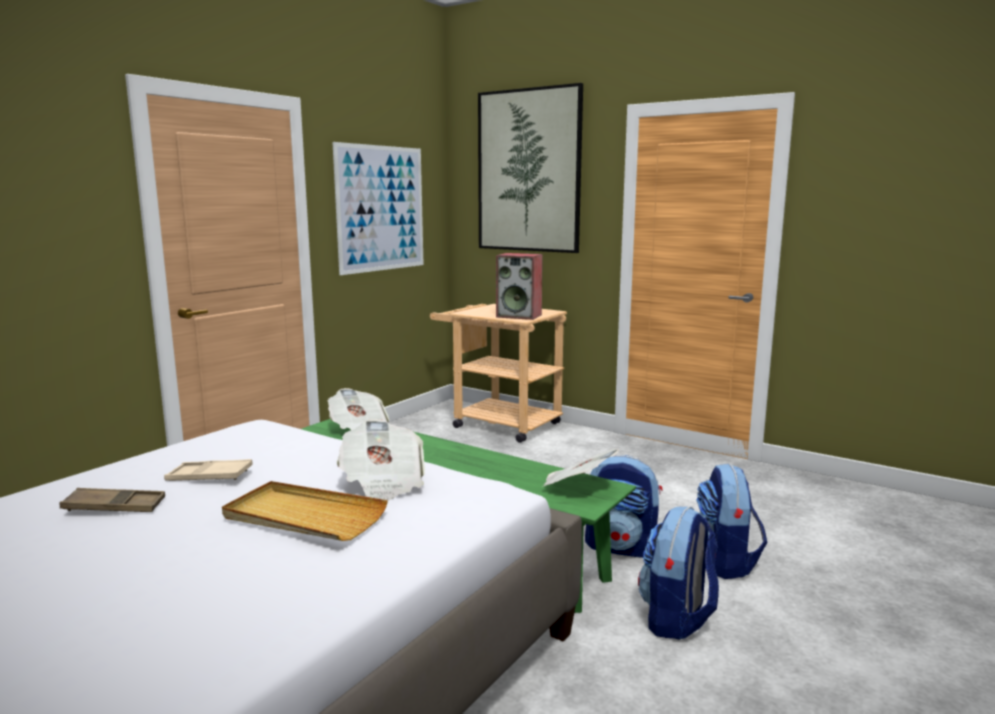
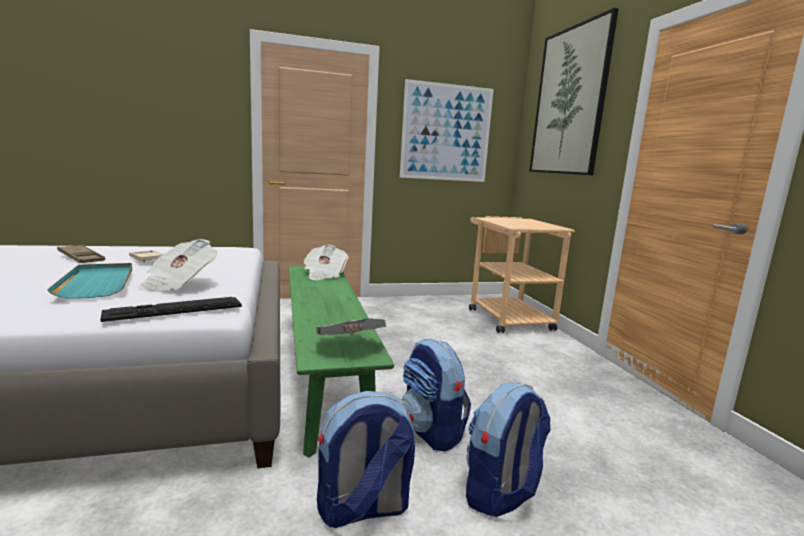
camera: 40 degrees right, 0 degrees up
beige tray [222,481,388,541] -> turquoise tray [47,263,132,299]
speaker [496,253,543,320] -> none
none -> keyboard [100,297,242,322]

